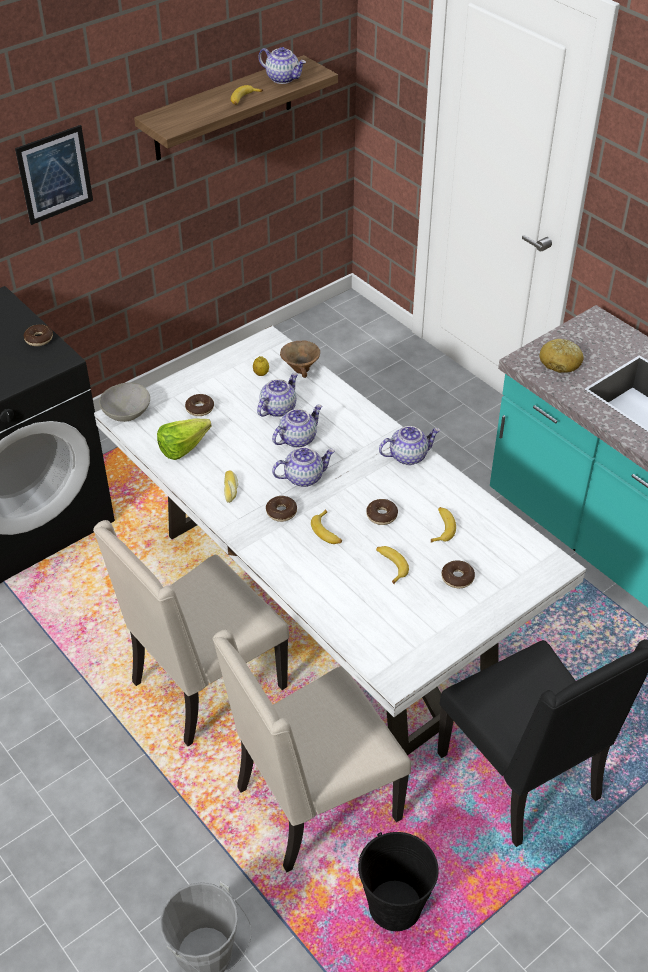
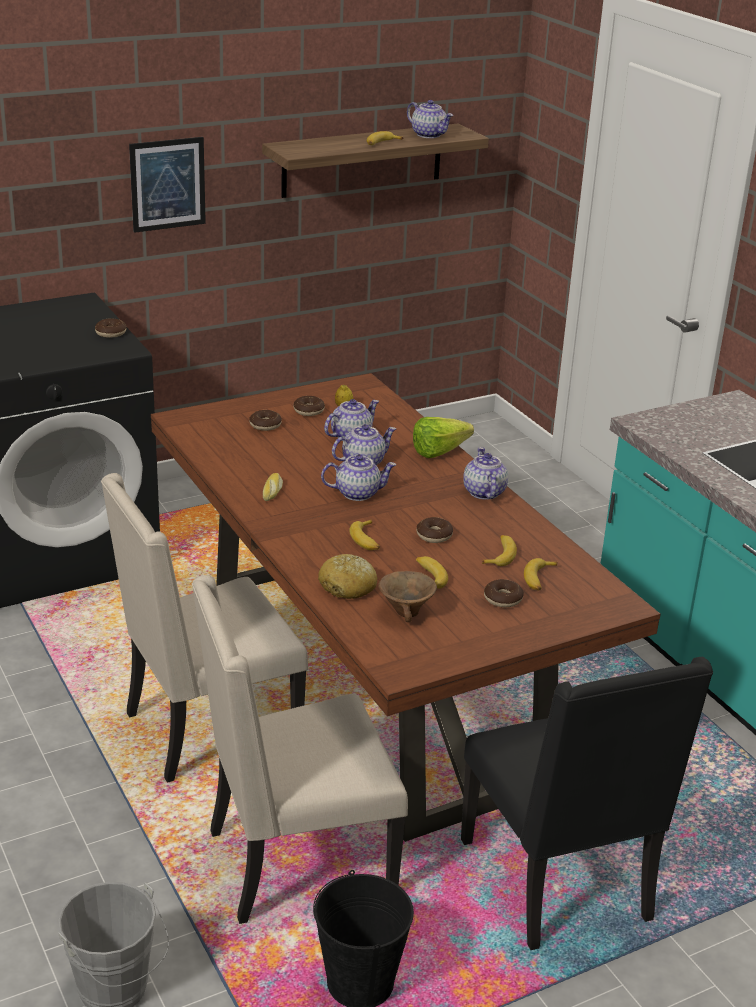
camera: 10 degrees right, 15 degrees down
white dining table [94,326,586,755] -> brown dining table [151,373,661,842]
grey bowl [99,382,150,422] -> none
lettuce [157,419,211,460] -> lettuce moved to [413,417,474,458]
donut [266,496,297,522] -> donut moved to [293,396,325,416]
brown bowl [280,341,320,378] -> brown bowl moved to [378,571,437,622]
teapot [379,426,440,465] -> teapot turned 90 degrees counterclockwise [463,447,508,500]
bread [539,339,583,373] -> bread moved to [318,554,377,599]
none -> banana [524,558,558,591]

